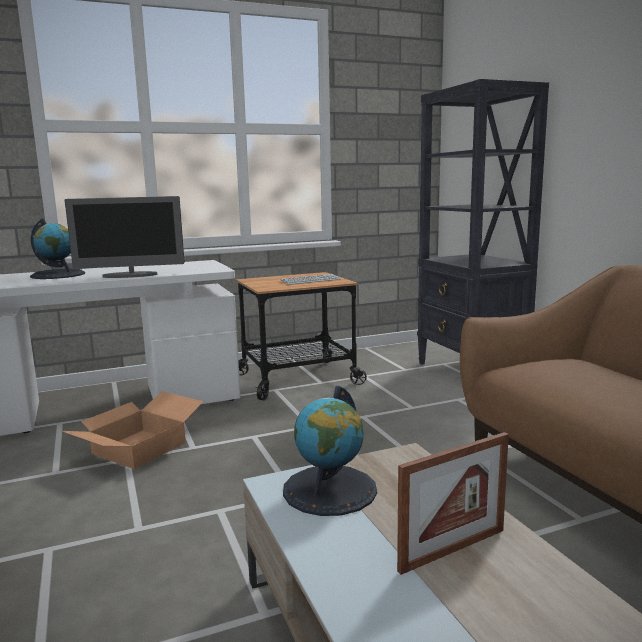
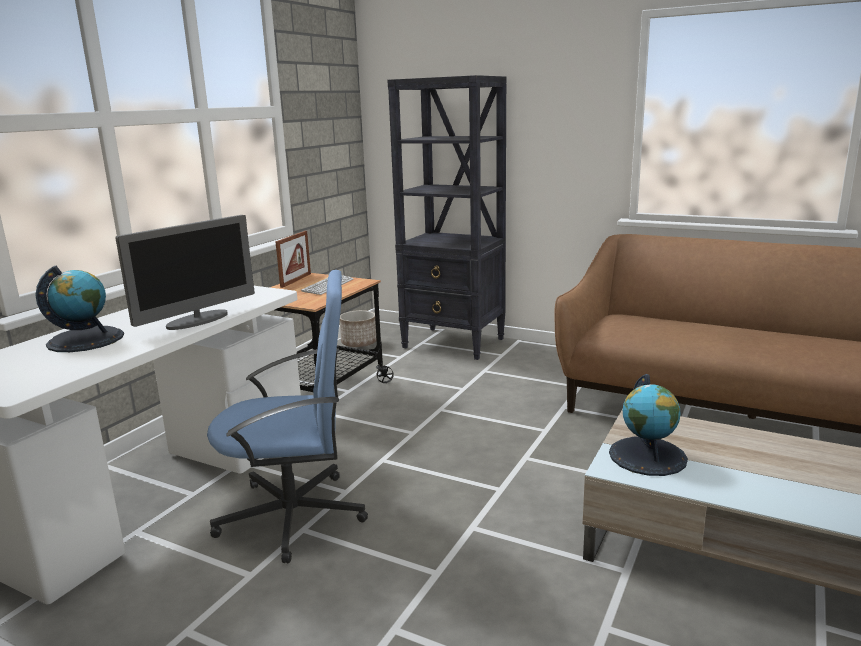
camera: 40 degrees left, 5 degrees up
cardboard box [62,391,204,469] -> blue office chair [207,270,368,564]
picture frame [397,432,509,575] -> picture frame moved to [275,231,311,288]
none -> planter [340,310,377,347]

